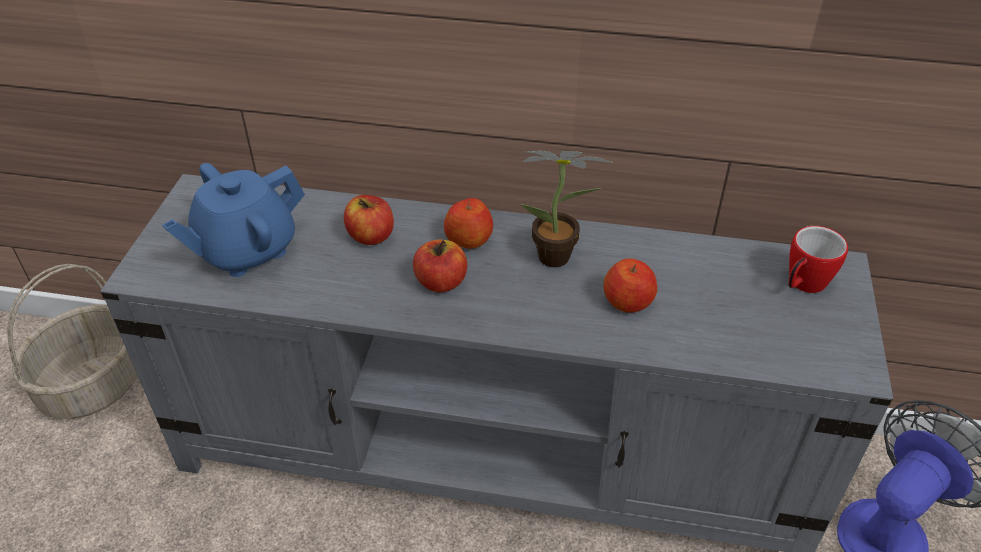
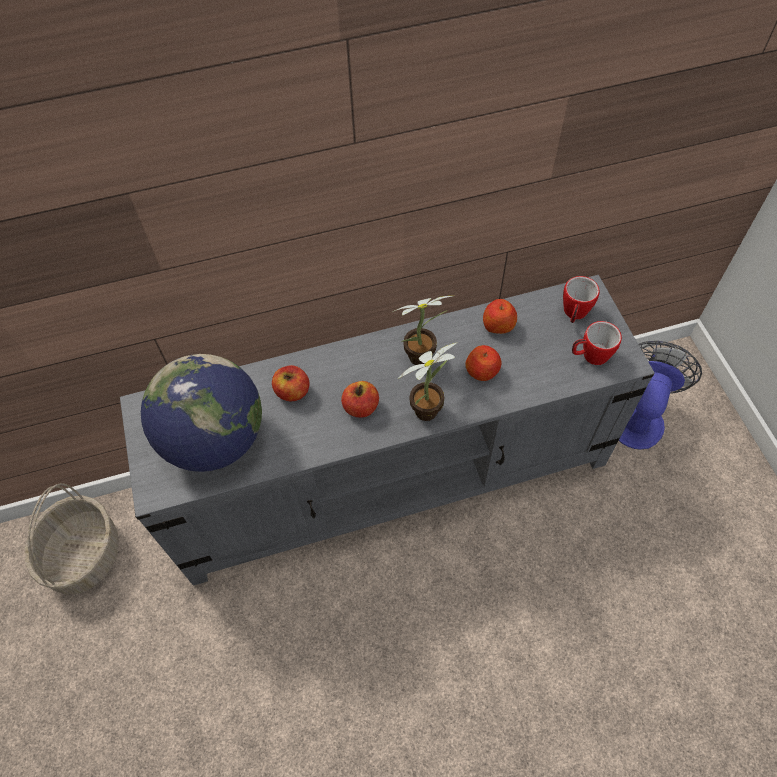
camera: 25 degrees left, 15 degrees up
blue teapot [162,163,305,277] -> globe [141,354,262,472]
apple [444,198,493,249] -> apple moved to [483,299,517,334]
none -> potted plant [398,343,457,421]
none -> mug [572,321,622,365]

